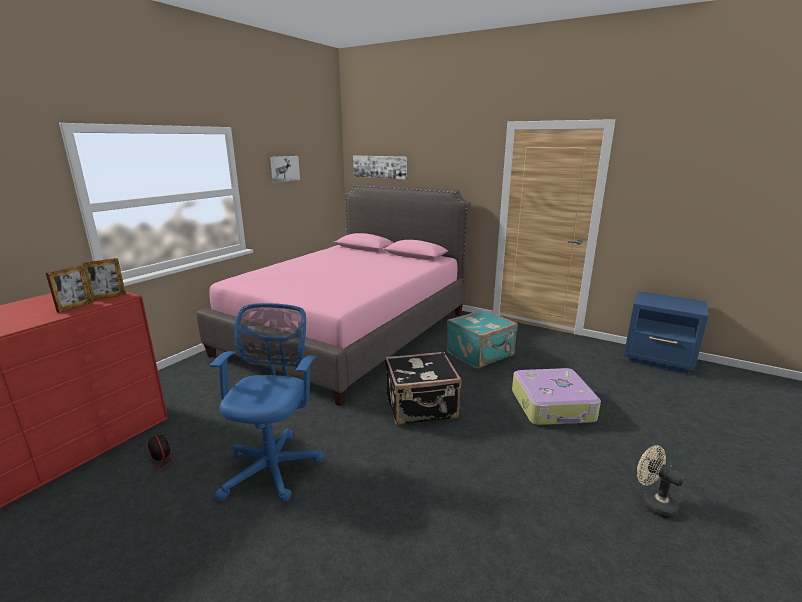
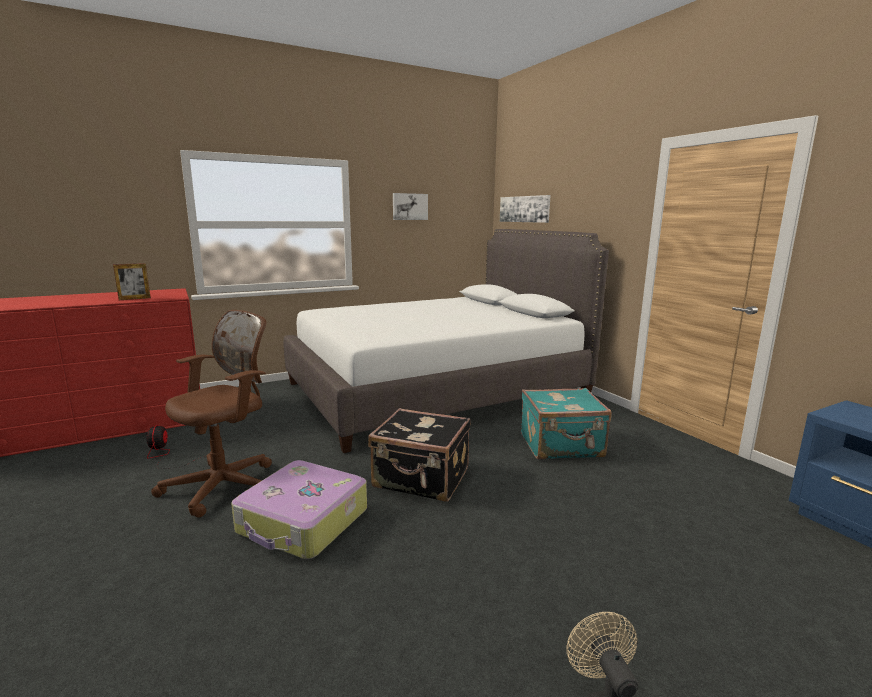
camera: 30 degrees right, 5 degrees down
picture frame [82,258,126,300] -> none
pink bed [197,184,471,406] -> white bed [283,229,609,453]
blue office chair [210,303,325,502] -> brown office chair [151,310,272,518]
suitcase [512,368,601,425] -> suitcase moved to [231,460,367,559]

